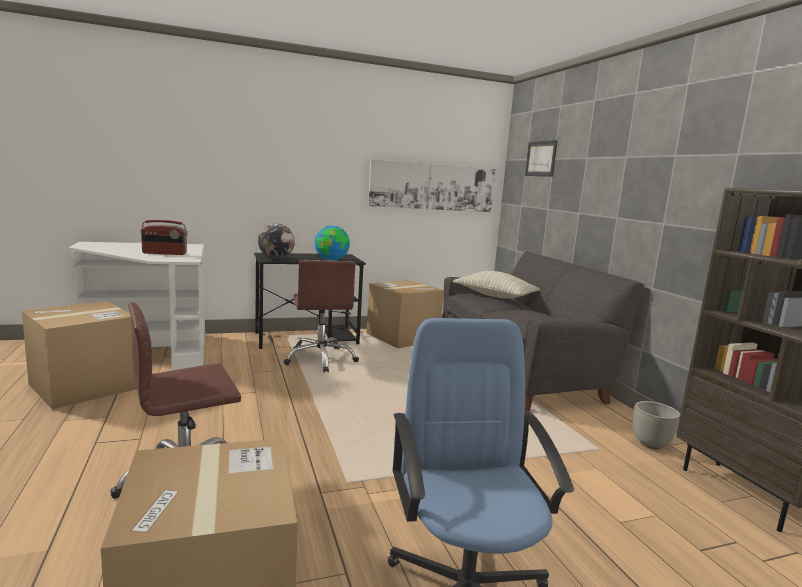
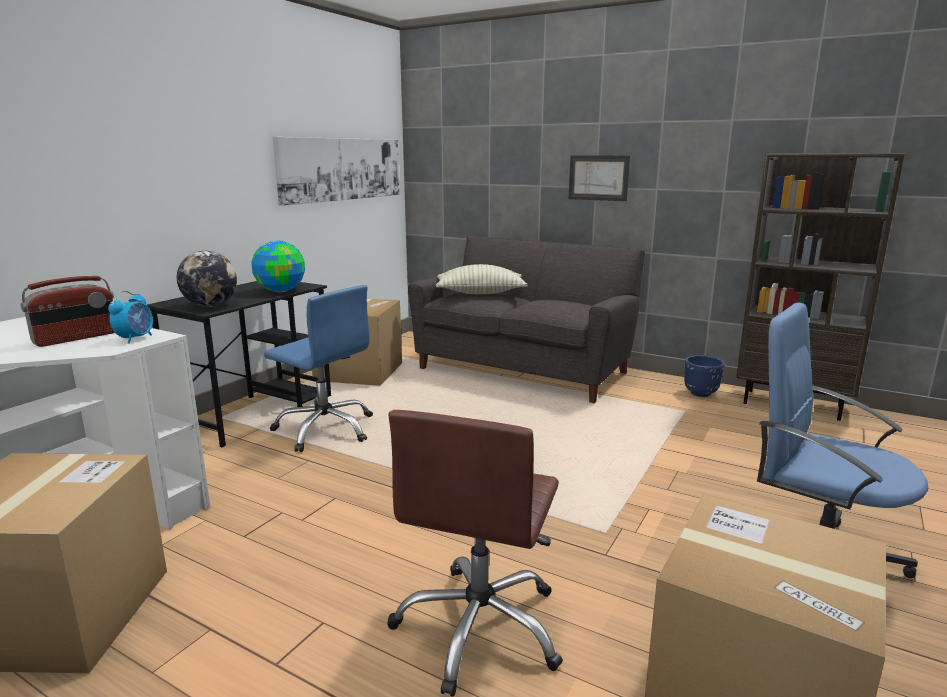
camera: 40 degrees left, 5 degrees up
brown office chair [284,260,359,372] -> blue office chair [264,285,373,452]
picture [525,140,558,177] -> picture moved to [569,155,630,201]
grey planter [633,401,680,450] -> blue planter [684,355,724,397]
none -> alarm clock [108,290,153,344]

